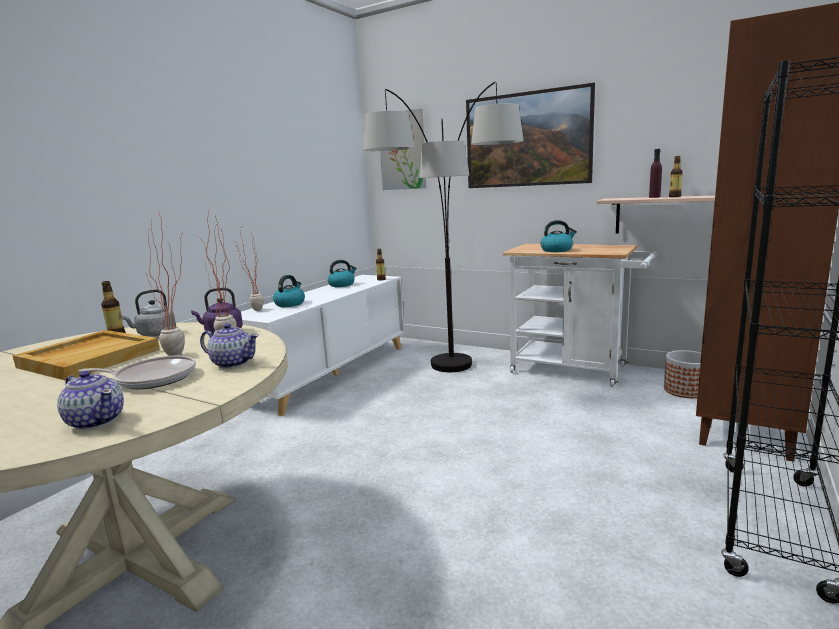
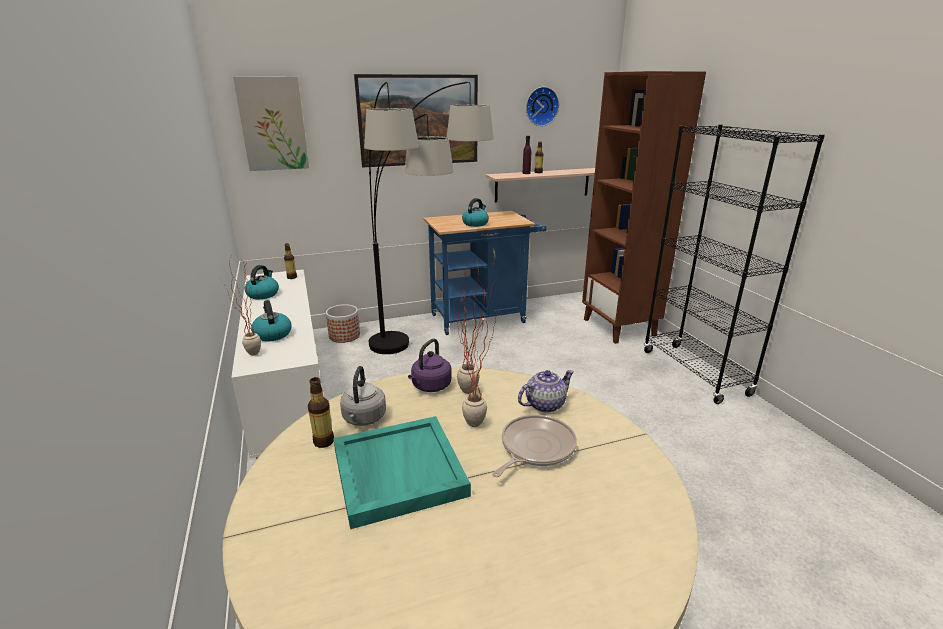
camera: 50 degrees left, 10 degrees up
beige tray [12,330,160,381] -> turquoise tray [333,416,471,529]
teapot [57,371,124,430] -> none
white cart [503,244,656,388] -> blue cart [424,211,547,335]
planter [664,350,701,398] -> planter moved to [326,304,360,343]
none -> wall clock [526,87,559,126]

